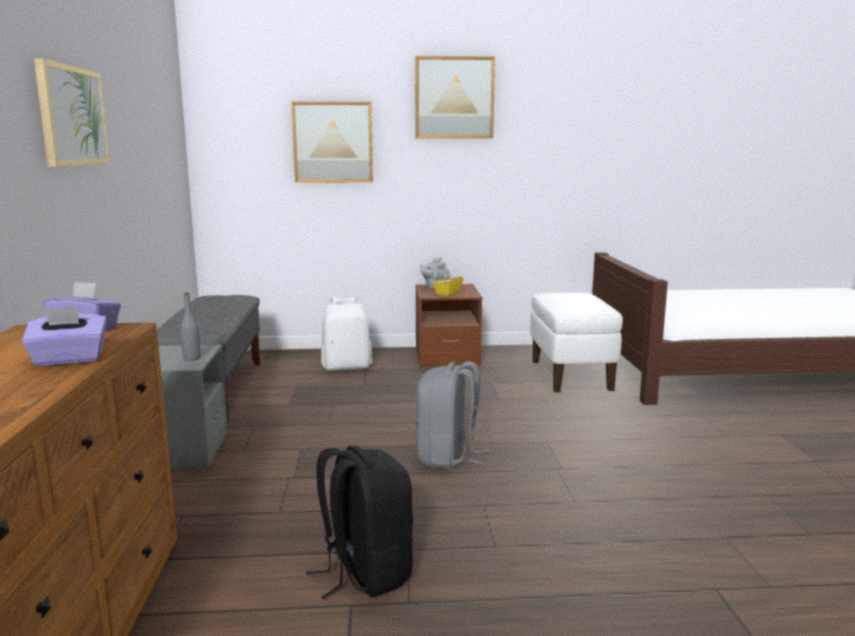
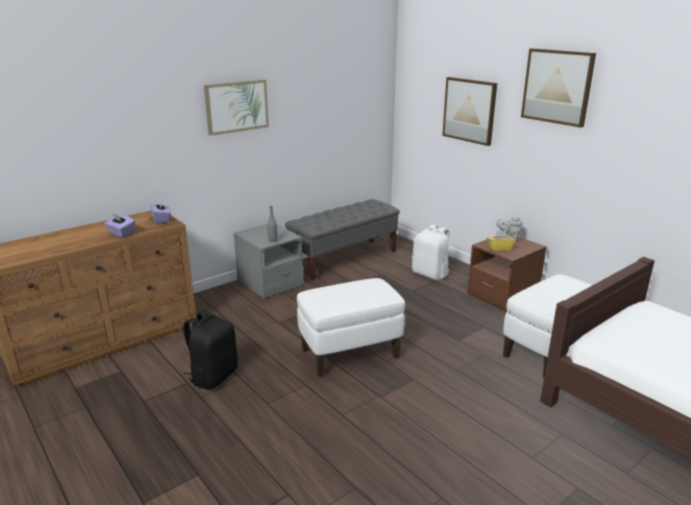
camera: 55 degrees right, 10 degrees up
grey backpack [416,361,490,470] -> white ottoman [297,278,405,377]

